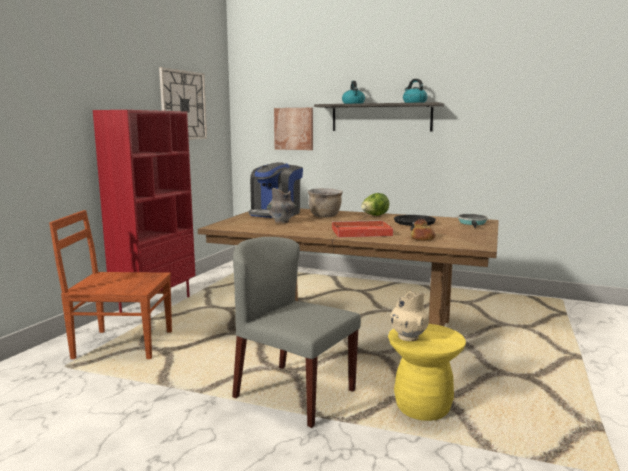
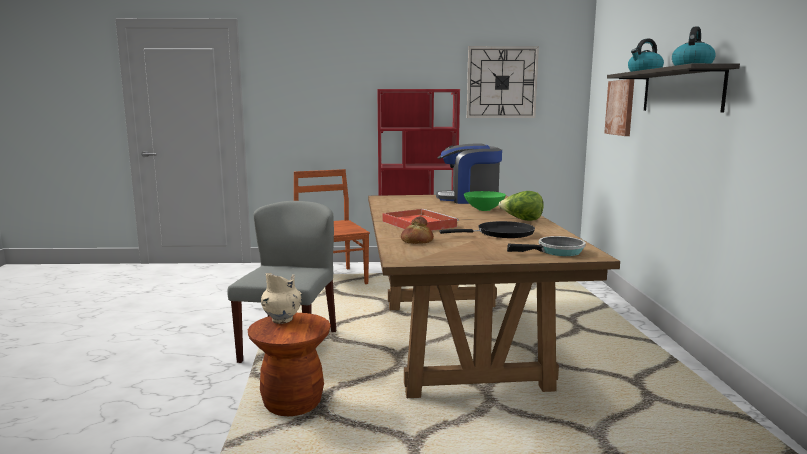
camera: 65 degrees right, 0 degrees up
grey vase [267,188,297,224] -> none
brown cooking pot [308,188,343,218] -> green bowl [464,191,506,211]
yellow stool [388,324,466,421] -> brown stool [248,313,331,416]

